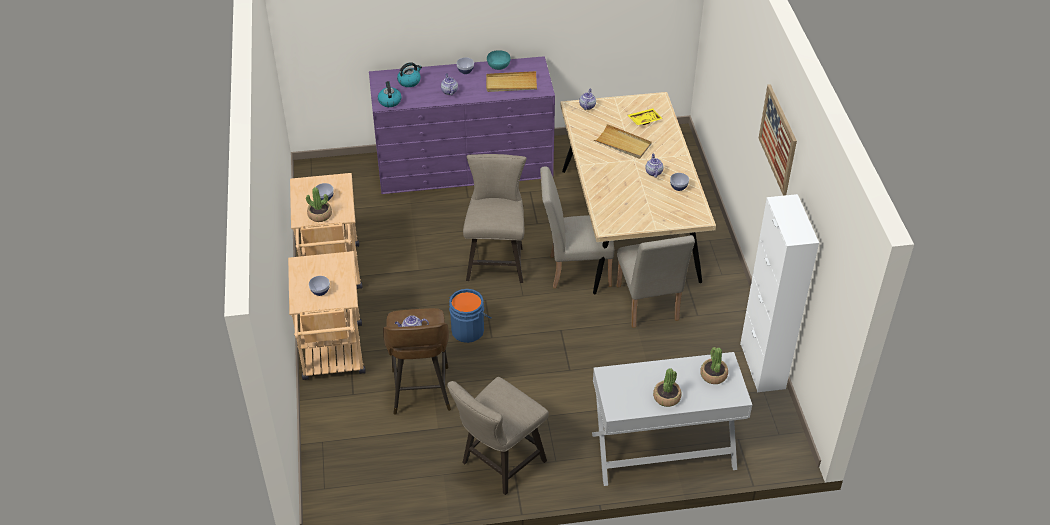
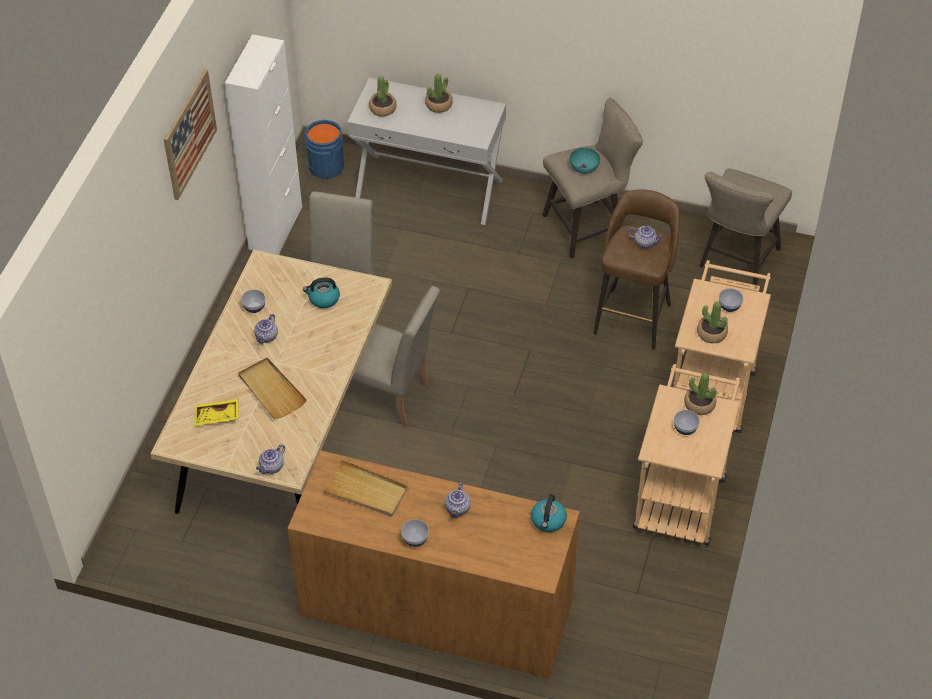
camera: 155 degrees left, 5 degrees up
purple dresser [369,56,555,194] -> brown dresser [287,451,580,679]
kettle [397,62,422,87] -> kettle moved to [303,278,340,308]
blue bucket [449,289,492,343] -> blue bucket moved to [302,120,344,179]
beige stool [463,154,527,283] -> beige stool moved to [700,168,792,285]
turquoise bowl [487,50,511,70] -> turquoise bowl moved to [570,148,600,174]
none -> potted plant [697,302,728,343]

